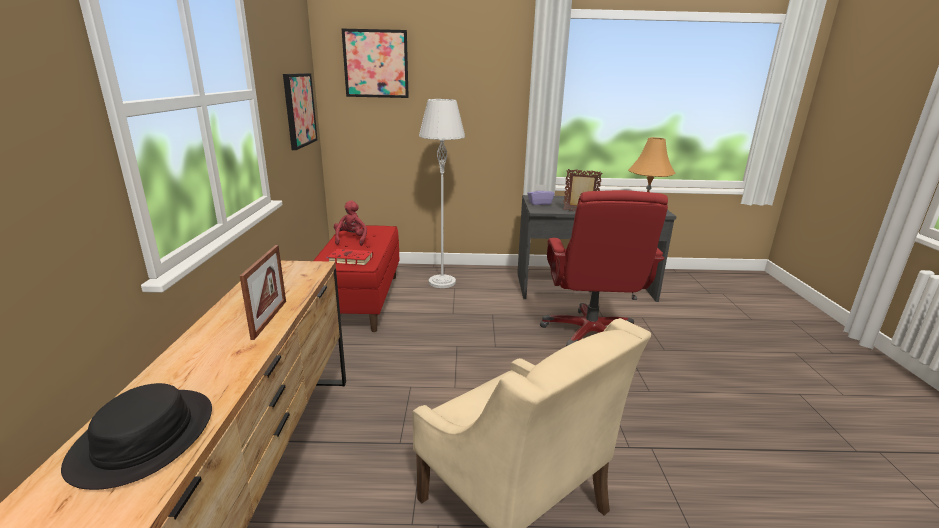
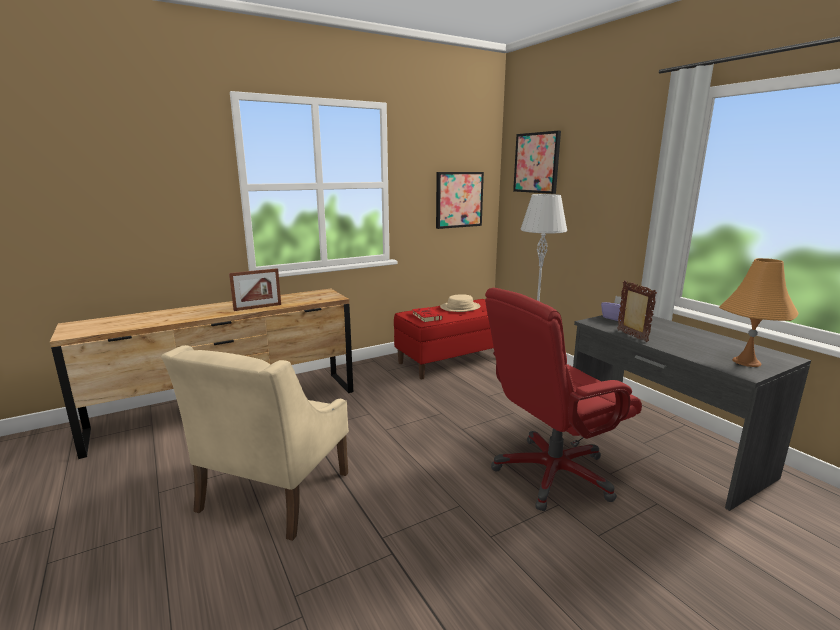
camera: 60 degrees right, 5 degrees down
black hat [61,383,212,490] -> none
red plush toy [334,200,367,246] -> beige hat [440,294,481,312]

